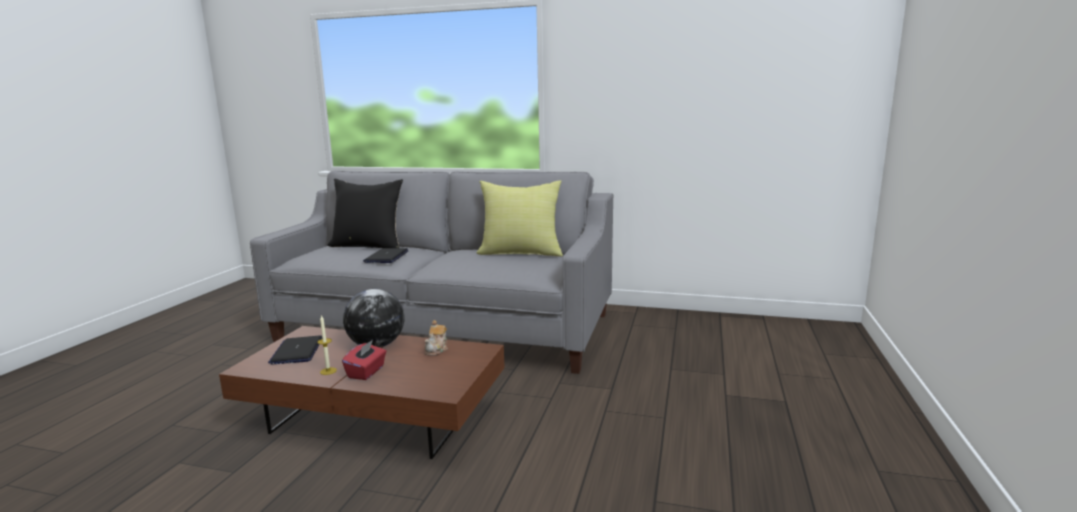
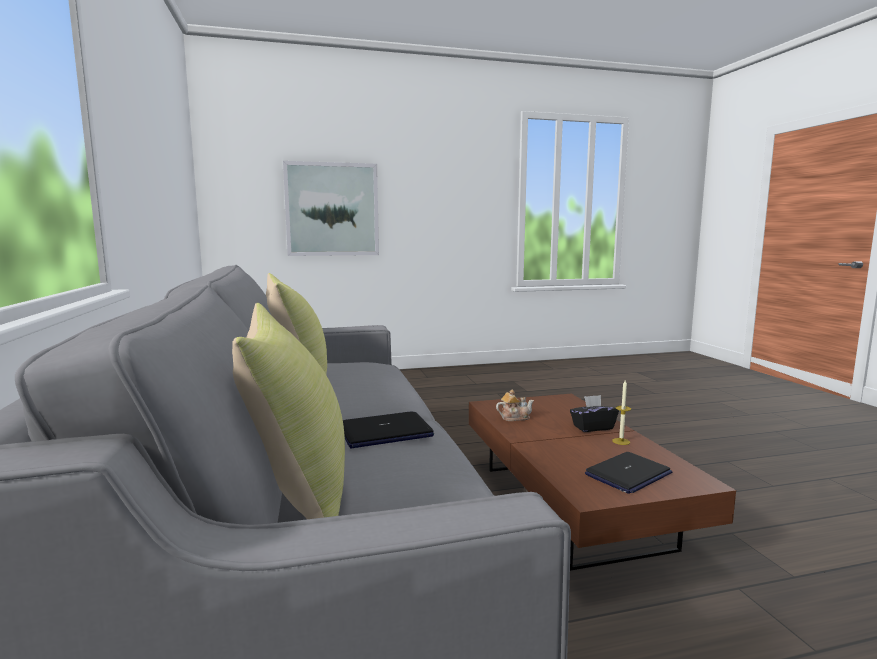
camera: 120 degrees left, 5 degrees down
black pillow [328,179,403,248] -> yellow pillow [232,303,345,519]
red tissue box [342,340,386,380] -> black tissue box [570,395,619,432]
globe [343,289,405,348] -> none
none -> picture [283,161,379,256]

